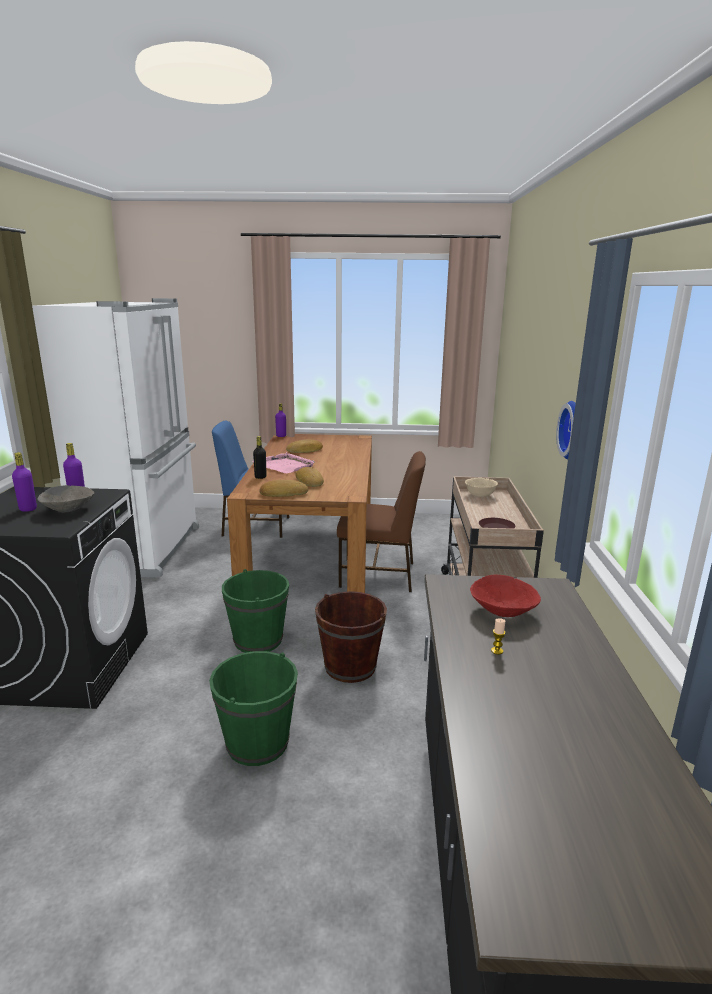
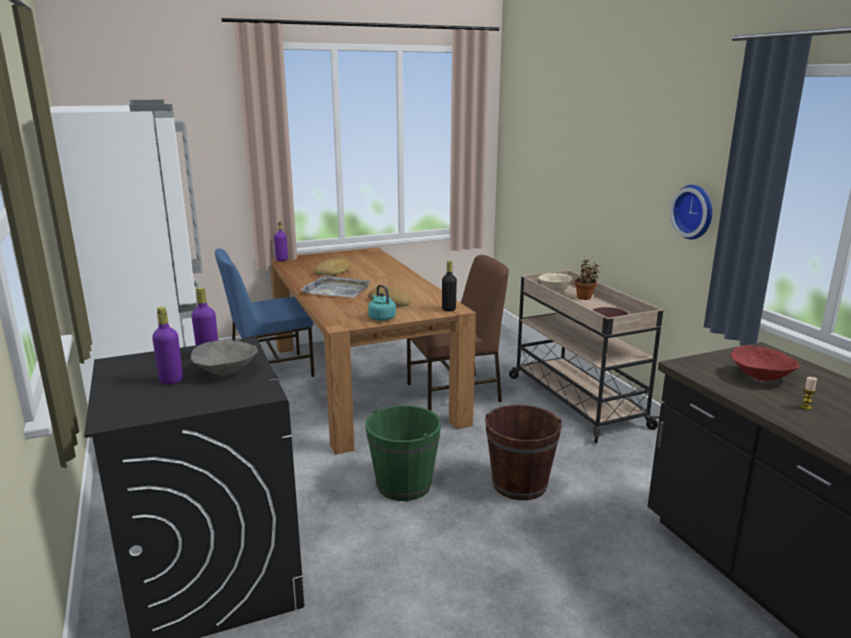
camera: 25 degrees left, 0 degrees up
green bucket [209,651,298,766] -> none
pink tray [252,452,315,473] -> grey tray [301,275,370,298]
black bottle [253,436,266,479] -> black bottle moved to [442,261,457,311]
bread [259,480,308,497] -> turquoise kettle [368,285,396,321]
none -> potted plant [575,259,600,300]

